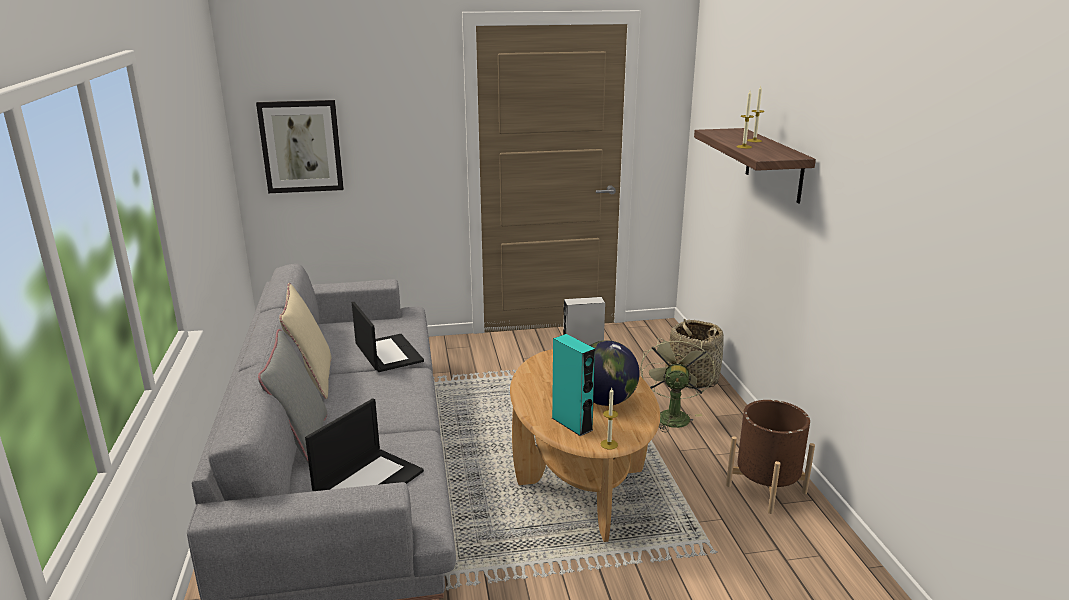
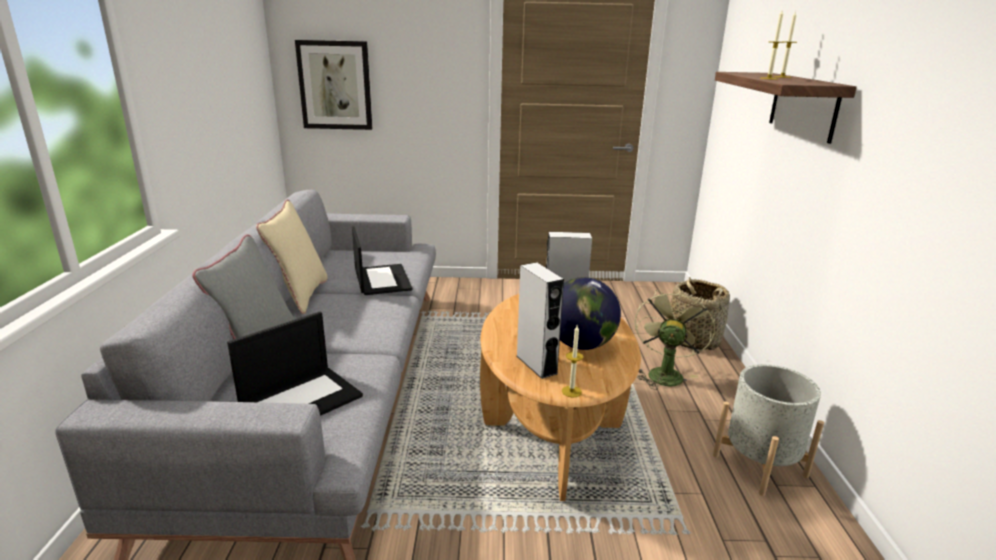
camera: 10 degrees right, 0 degrees up
turquoise speaker [552,334,595,436] -> grey speaker [517,262,564,379]
brown planter [726,400,815,514] -> grey planter [713,364,824,496]

